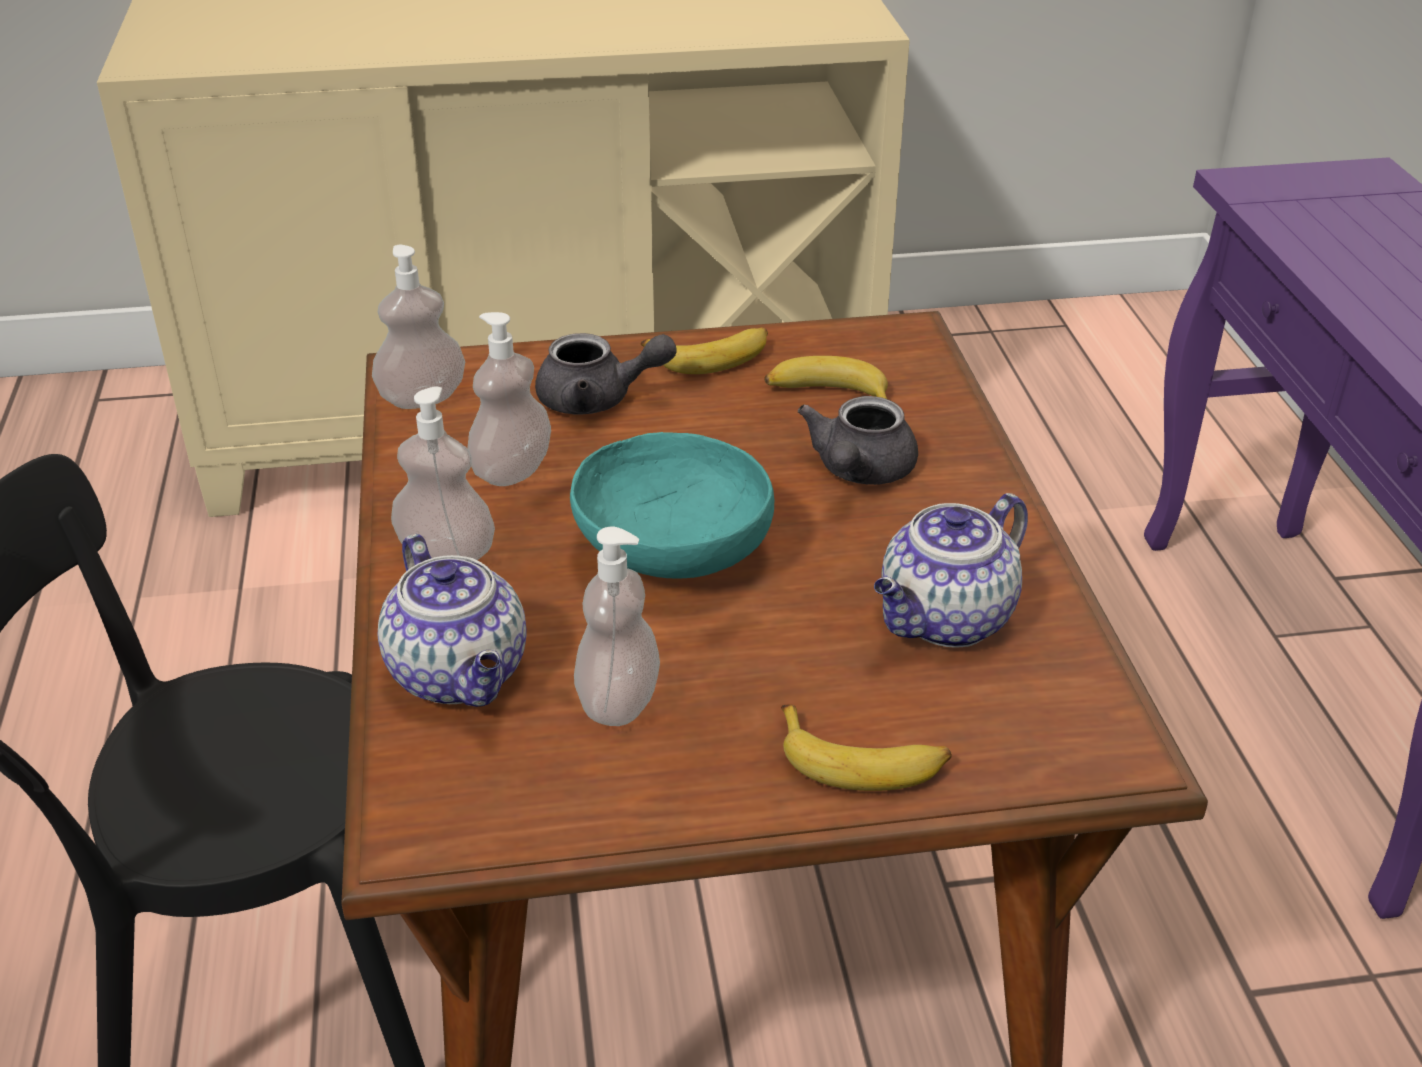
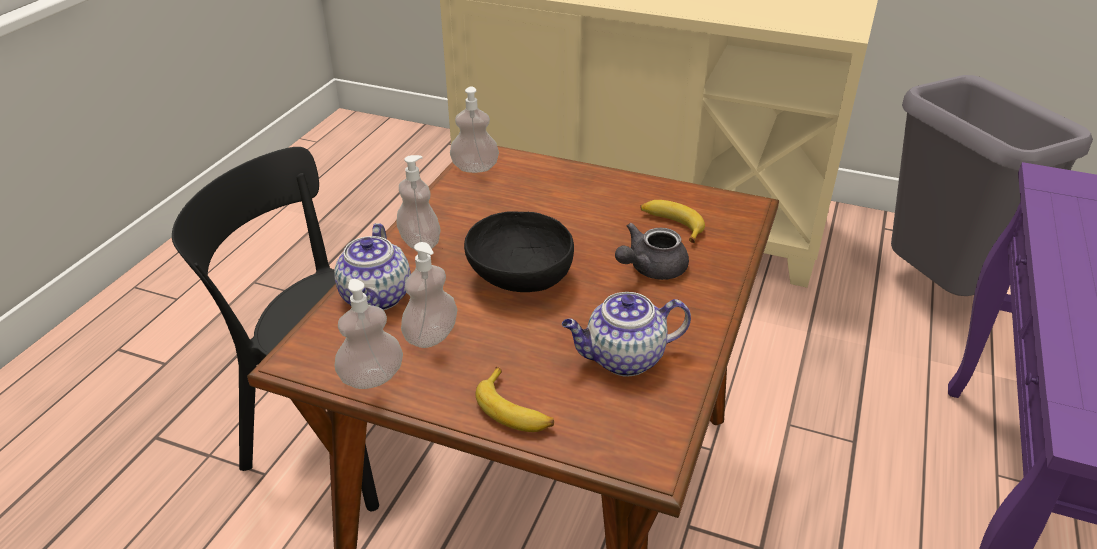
camera: 30 degrees right, 0 degrees up
soap dispenser [467,312,551,486] -> soap dispenser moved to [335,279,403,389]
grey teapot [535,333,677,414] -> none
turquoise bowl [570,432,775,579] -> black bowl [464,211,574,292]
banana [641,328,768,374] -> none
none -> grey trash can [891,75,1093,296]

